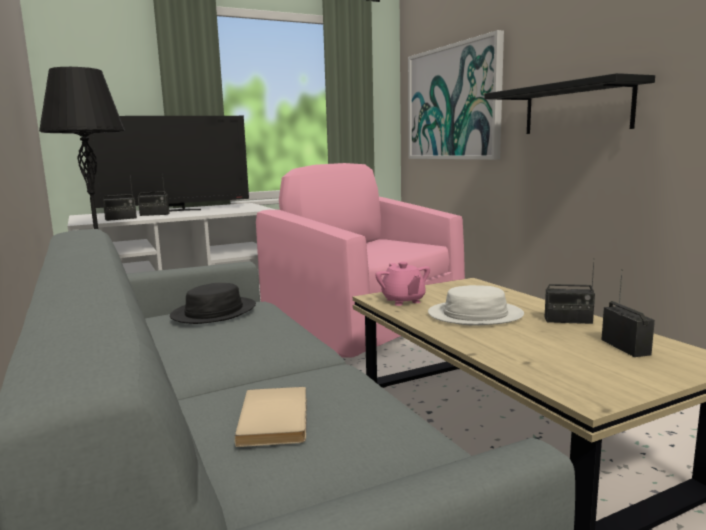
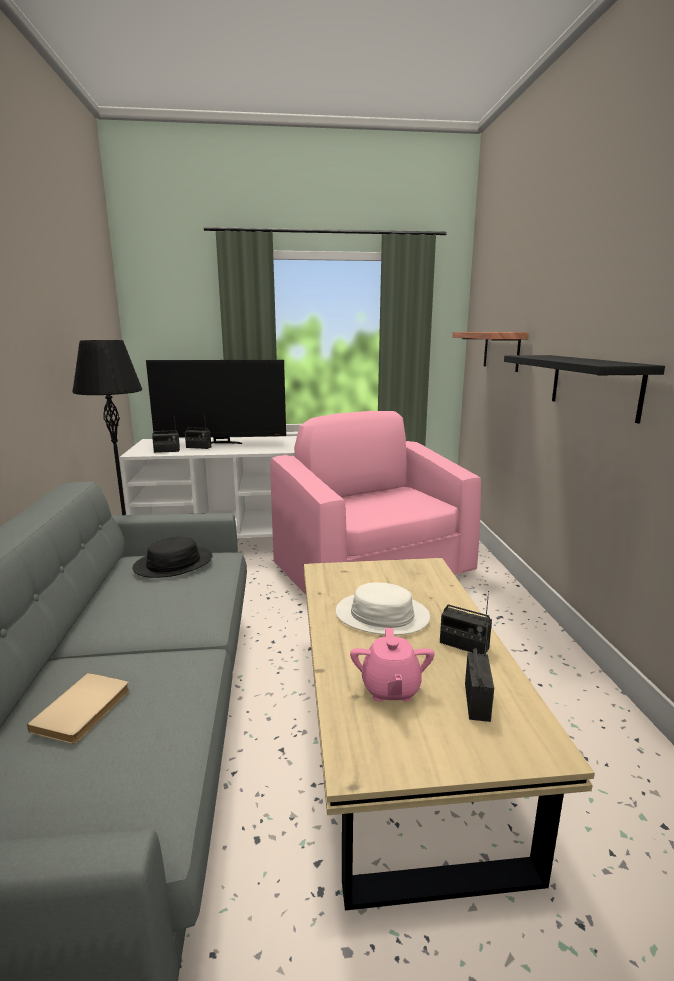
camera: 20 degrees right, 5 degrees up
pink teapot [375,262,430,306] -> pink teapot moved to [350,628,434,702]
picture [408,30,504,160] -> shelf [452,332,528,372]

